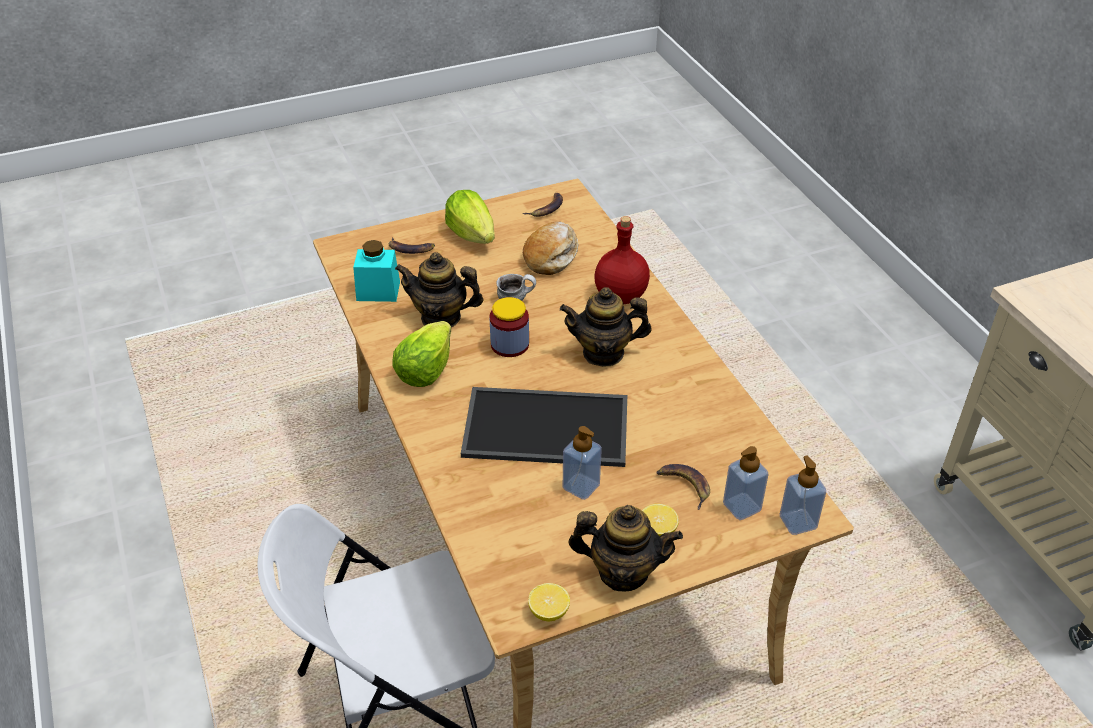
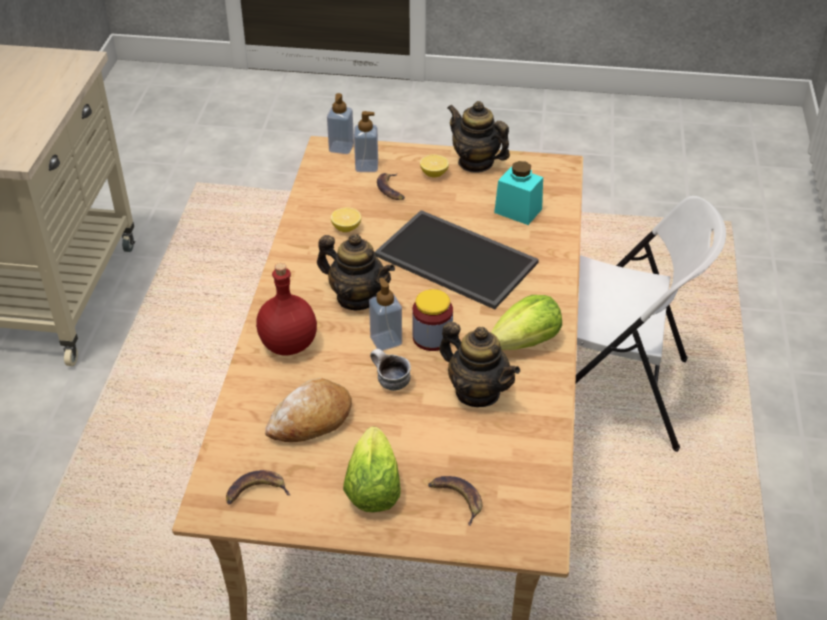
camera: 150 degrees left, 0 degrees up
turquoise jar [353,240,400,302] -> turquoise jar moved to [494,161,543,225]
lemon [528,583,570,621] -> lemon moved to [331,208,361,232]
soap dispenser [563,426,602,500] -> soap dispenser moved to [369,278,402,351]

